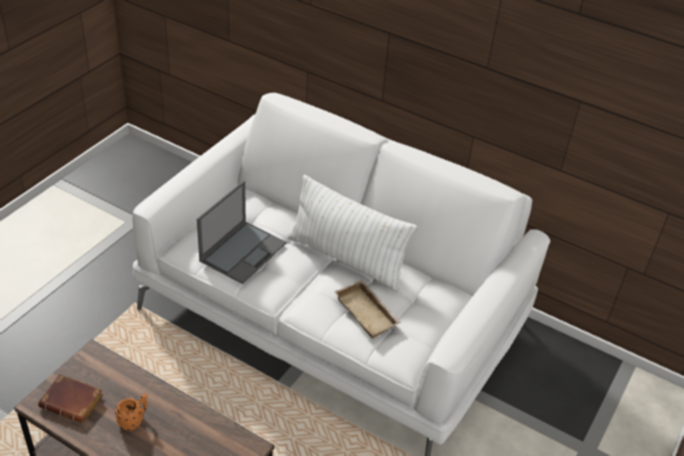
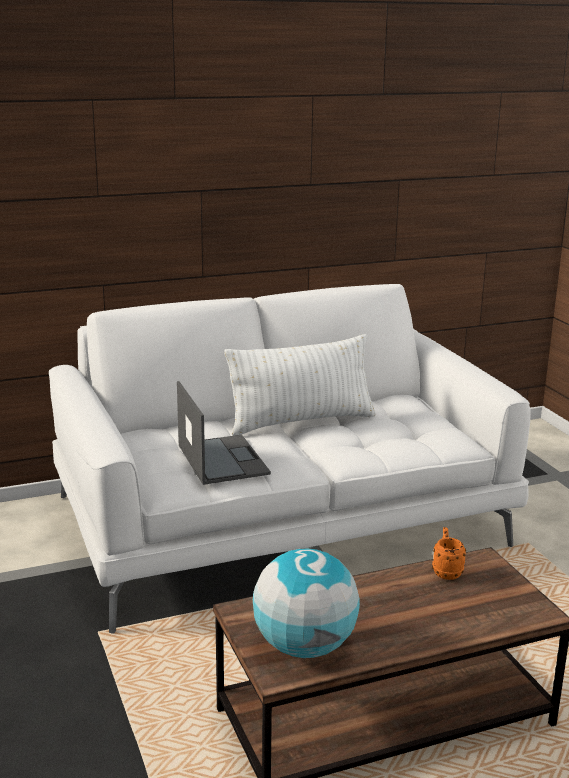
camera: 50 degrees left, 20 degrees down
brown book [38,374,104,423] -> globe [253,548,360,658]
orange mug [115,394,148,431] -> orange mug moved to [432,527,466,580]
beige tray [334,280,401,339] -> none

